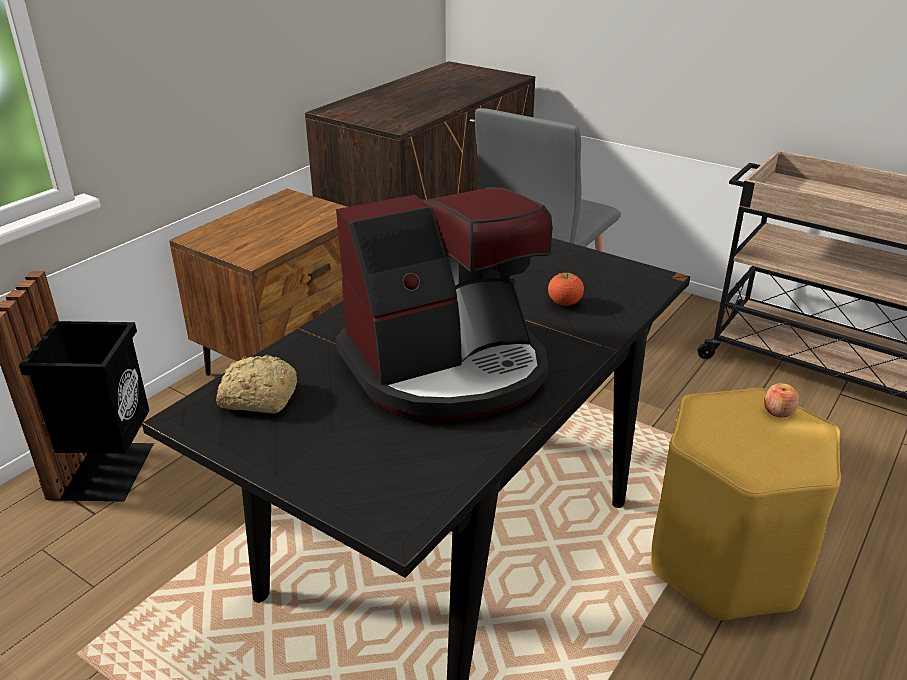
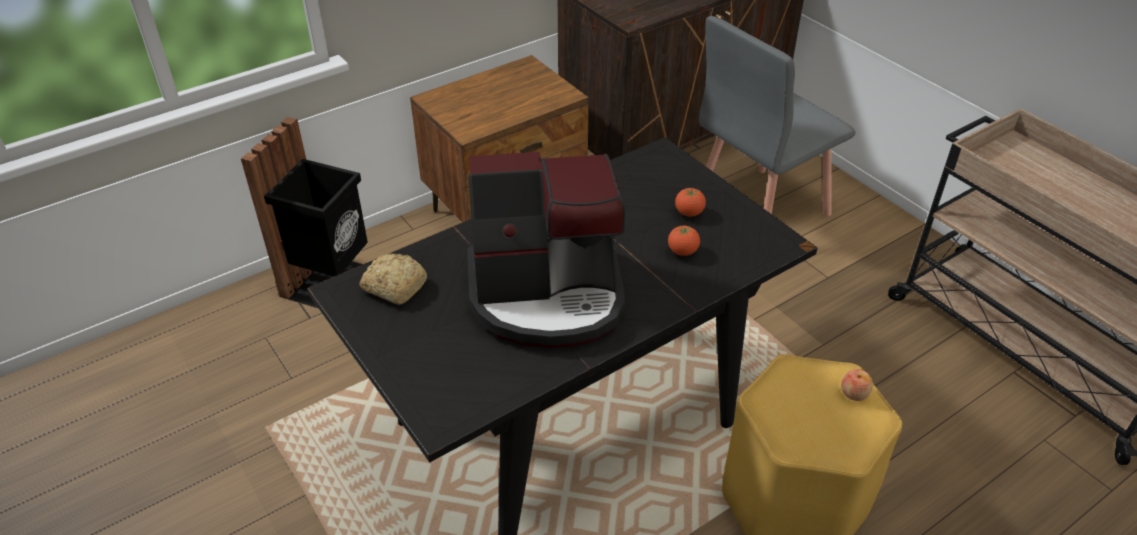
camera: 20 degrees right, 10 degrees up
none -> tomato [675,188,706,217]

